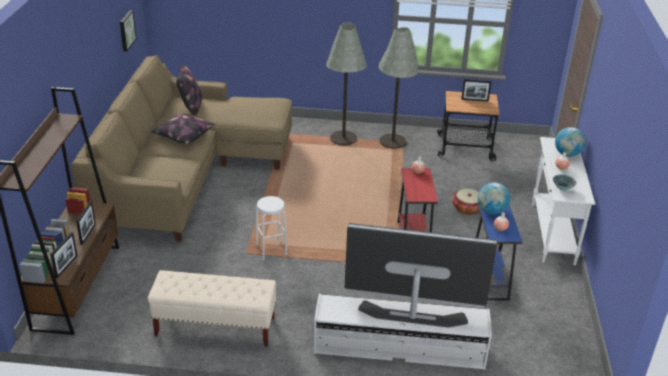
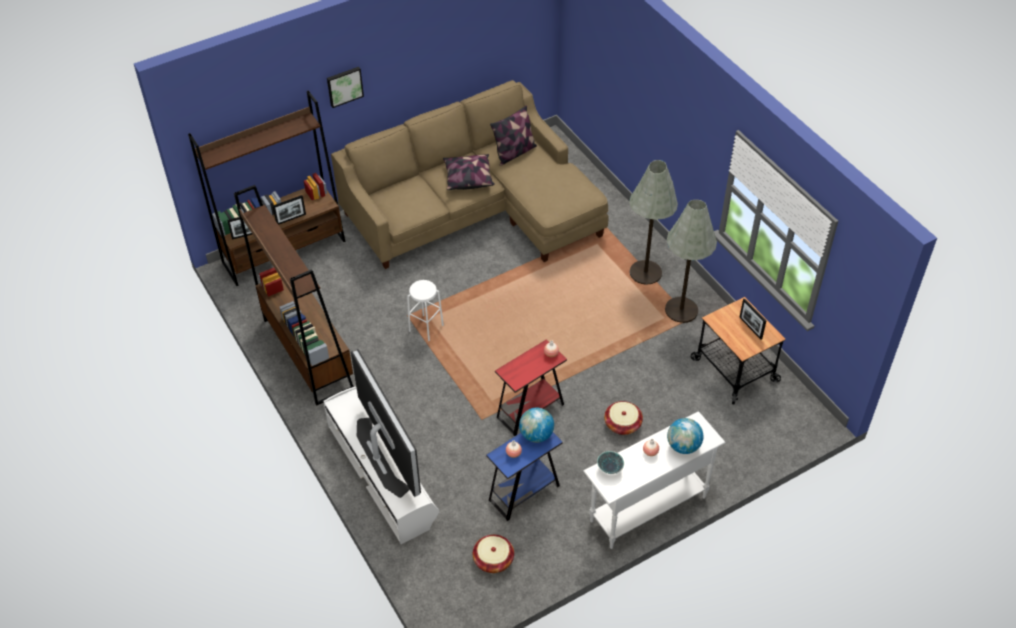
camera: 55 degrees right, 15 degrees up
picture [120,10,137,51] -> picture moved to [327,67,364,108]
beige bench [148,270,276,347] -> brown bookcase [234,185,354,406]
none -> basket [473,535,514,573]

